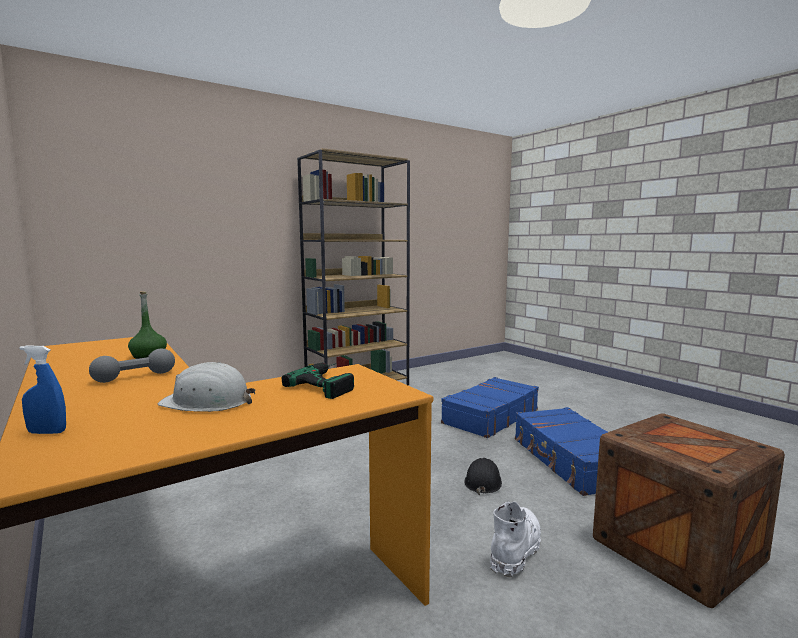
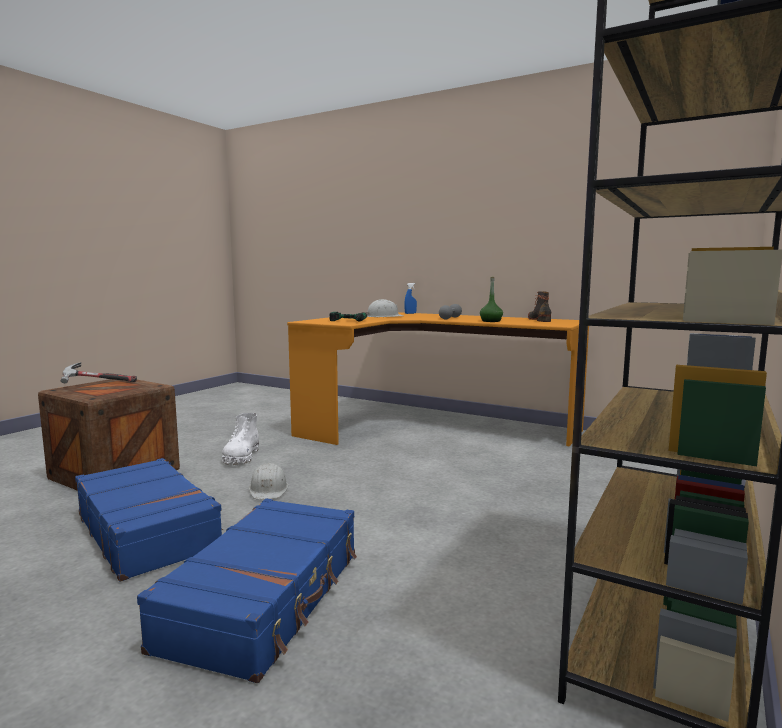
camera: 155 degrees right, 0 degrees up
black hard hat [464,458,502,495] -> white hard hat [249,463,288,500]
none -> hammer [60,362,137,383]
none -> boot [528,291,552,322]

